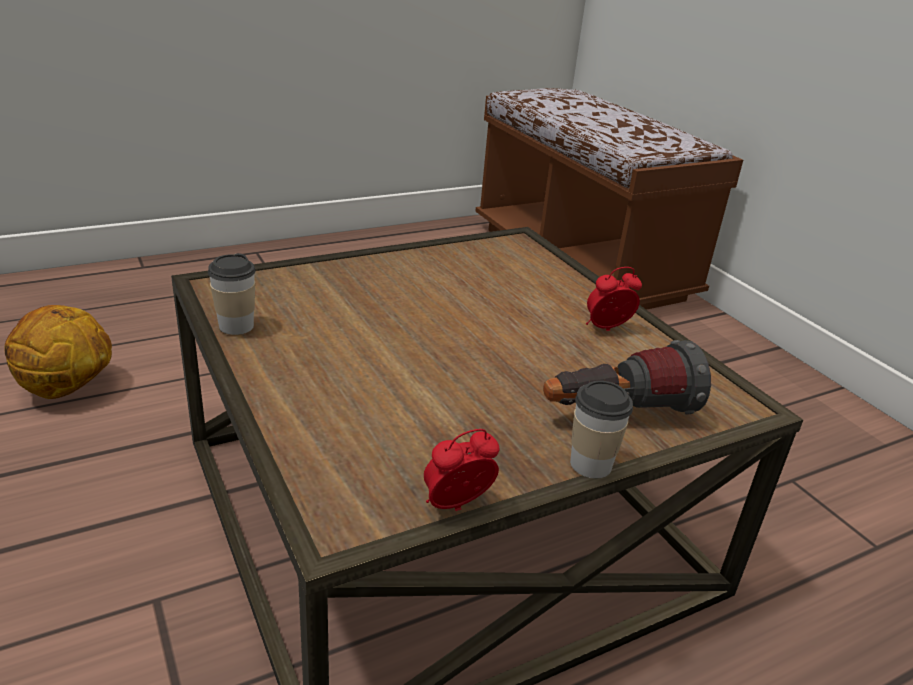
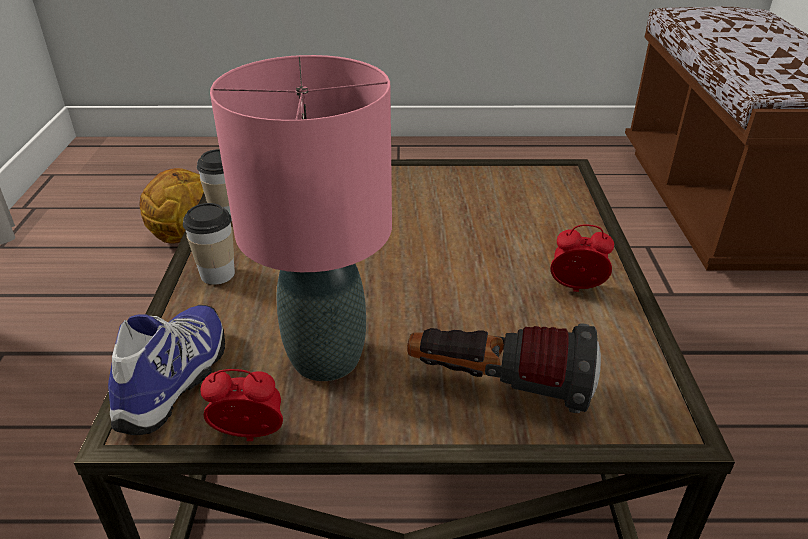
camera: 30 degrees right, 5 degrees up
cup [570,381,633,478] -> cup moved to [183,203,235,285]
none -> shoe [108,305,225,435]
none -> pink table lamp [210,55,392,381]

